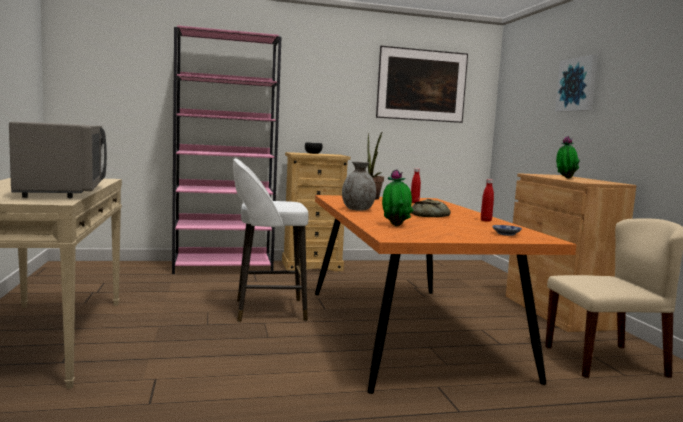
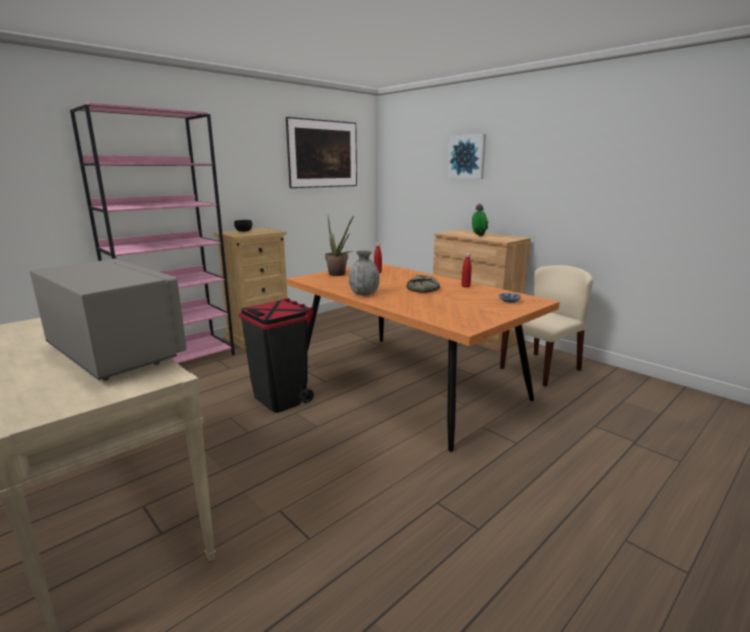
camera: 30 degrees left, 10 degrees up
white stool [233,159,309,322] -> black trash can [239,298,314,413]
potted plant [382,169,414,226] -> none

